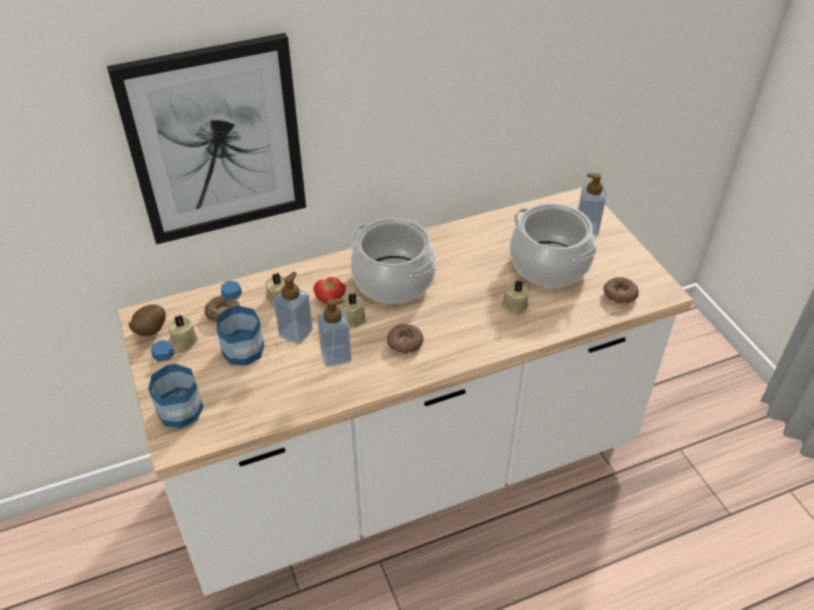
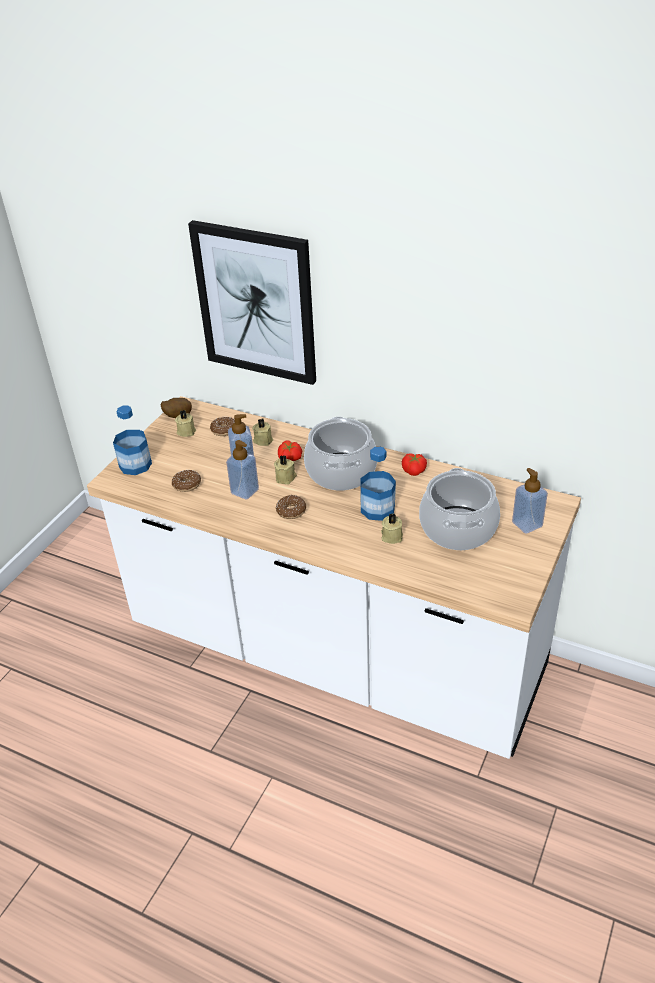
camera: 50 degrees right, 5 degrees down
bottle [216,281,264,366] -> bottle moved to [360,447,396,521]
donut [604,277,639,305] -> donut moved to [172,470,201,492]
none -> tomato [402,453,427,476]

